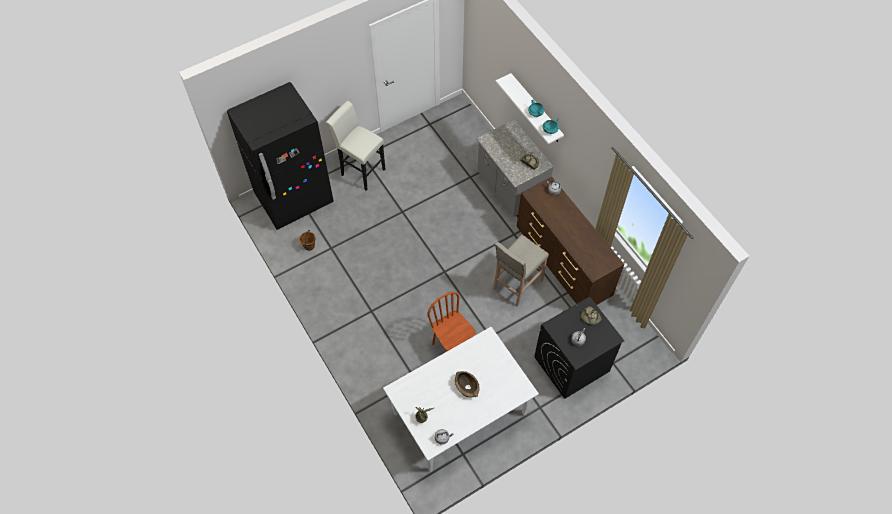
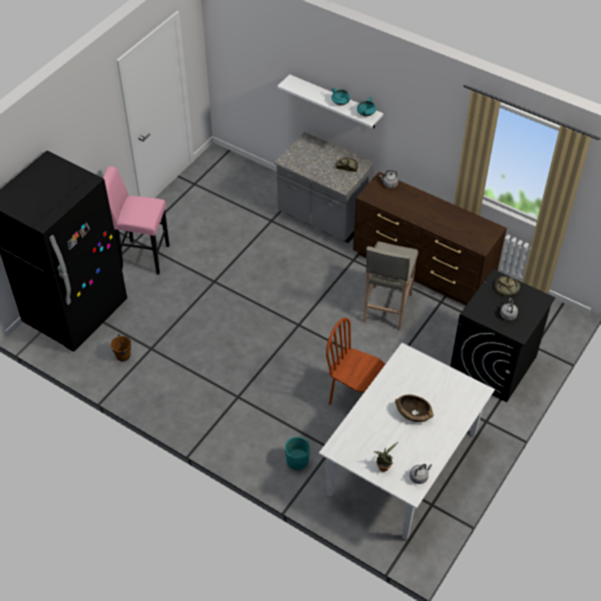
camera: 25 degrees left, 10 degrees down
white stool [326,101,386,190] -> pink stool [103,166,170,275]
none -> turquoise planter [285,437,310,471]

